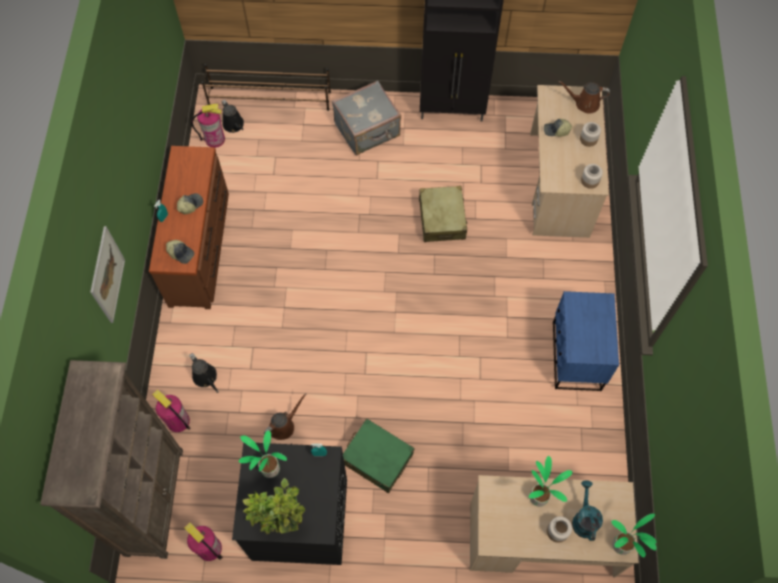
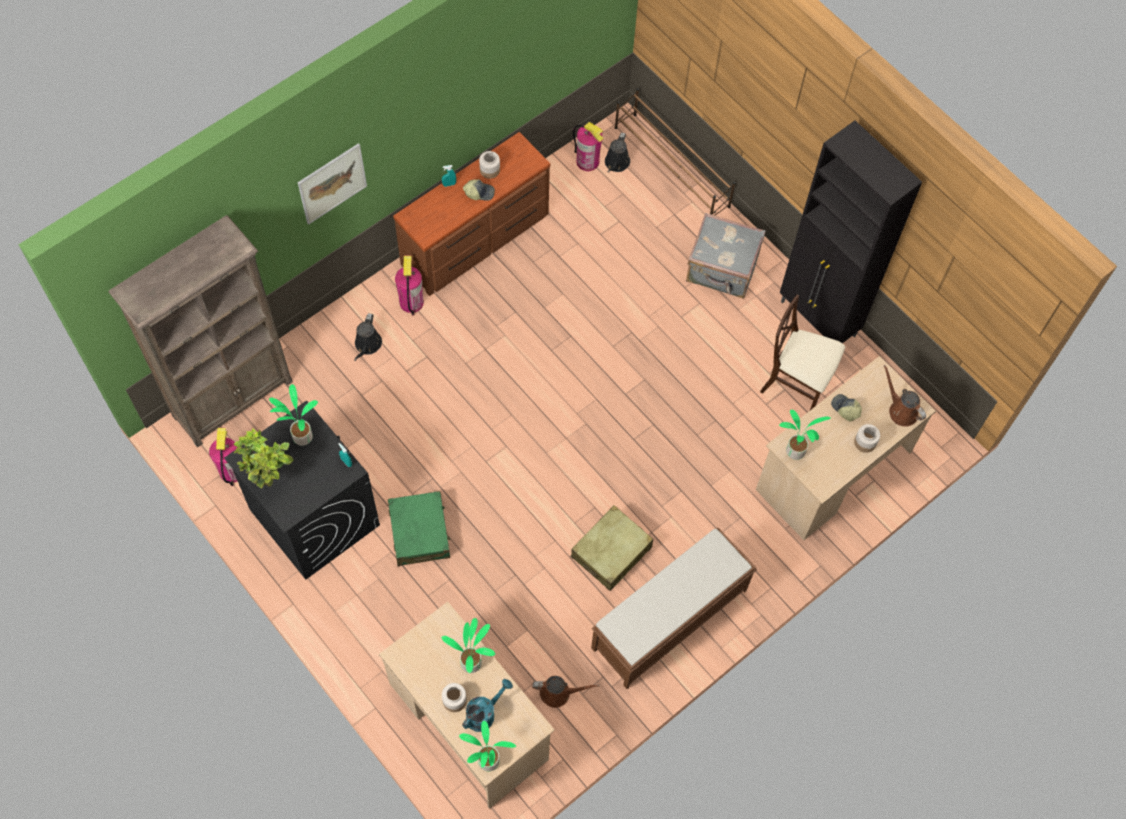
camera: 45 degrees right, 0 degrees up
fire extinguisher [152,389,190,432] -> fire extinguisher moved to [395,256,424,315]
cap [166,240,194,264] -> none
brown watering can [264,393,307,440] -> brown watering can moved to [532,676,599,708]
beige suitcase [419,186,467,242] -> beige suitcase moved to [571,505,653,591]
blue nightstand [553,291,619,391] -> brown bench [591,528,757,689]
jar [581,164,603,189] -> jar moved to [479,151,500,179]
none -> beige chair [760,295,845,410]
none -> potted plant [779,410,831,460]

